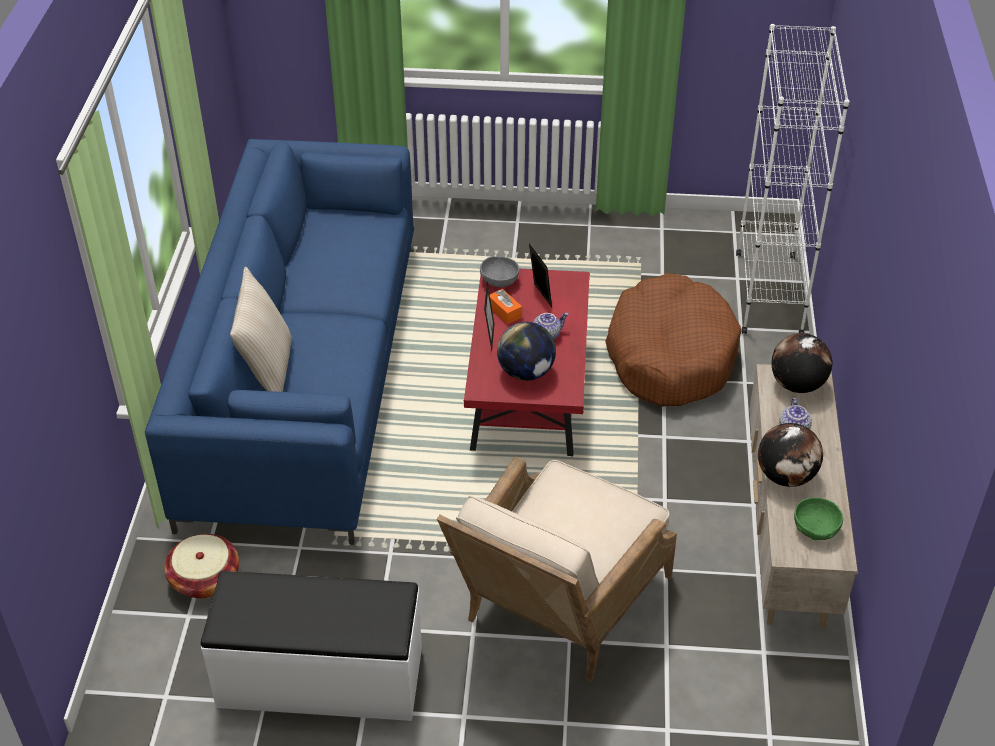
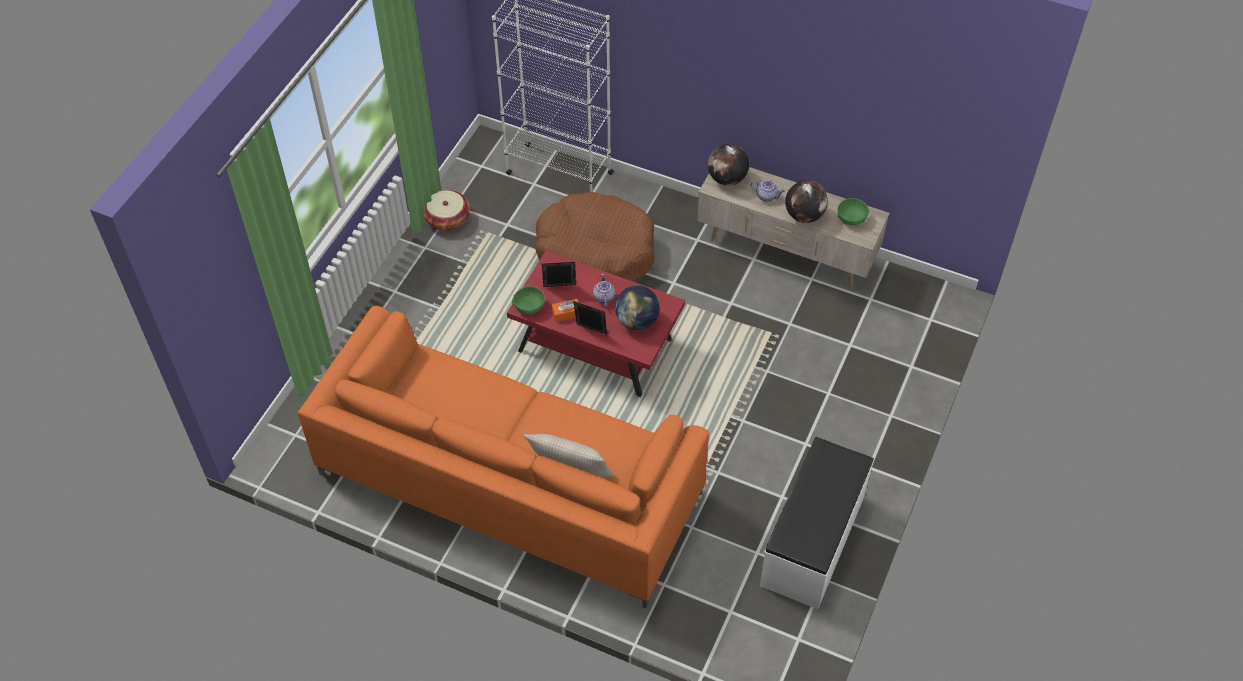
camera: 70 degrees left, 10 degrees up
blue sofa [145,139,414,545] -> orange sofa [298,306,709,609]
basket [164,534,239,598] -> basket moved to [423,190,470,231]
beige armchair [437,457,677,682] -> none
grey bowl [480,256,519,287] -> green bowl [512,286,545,314]

